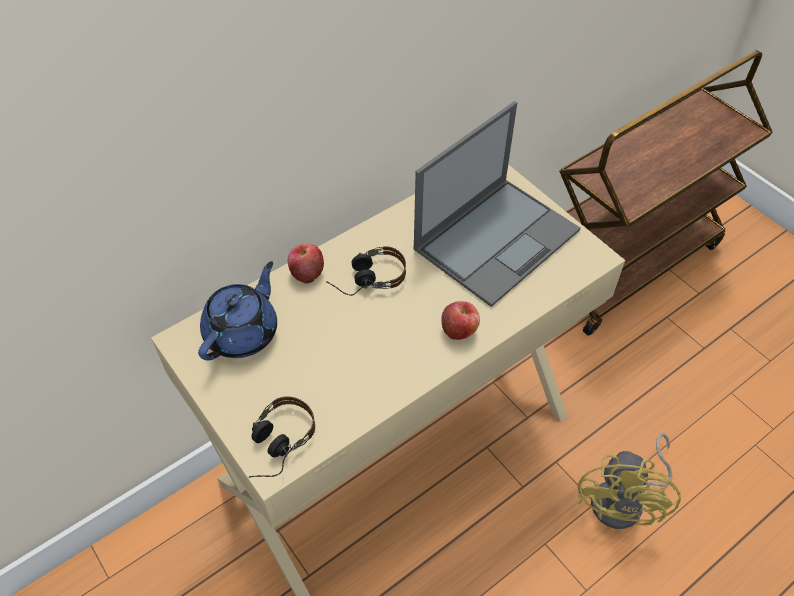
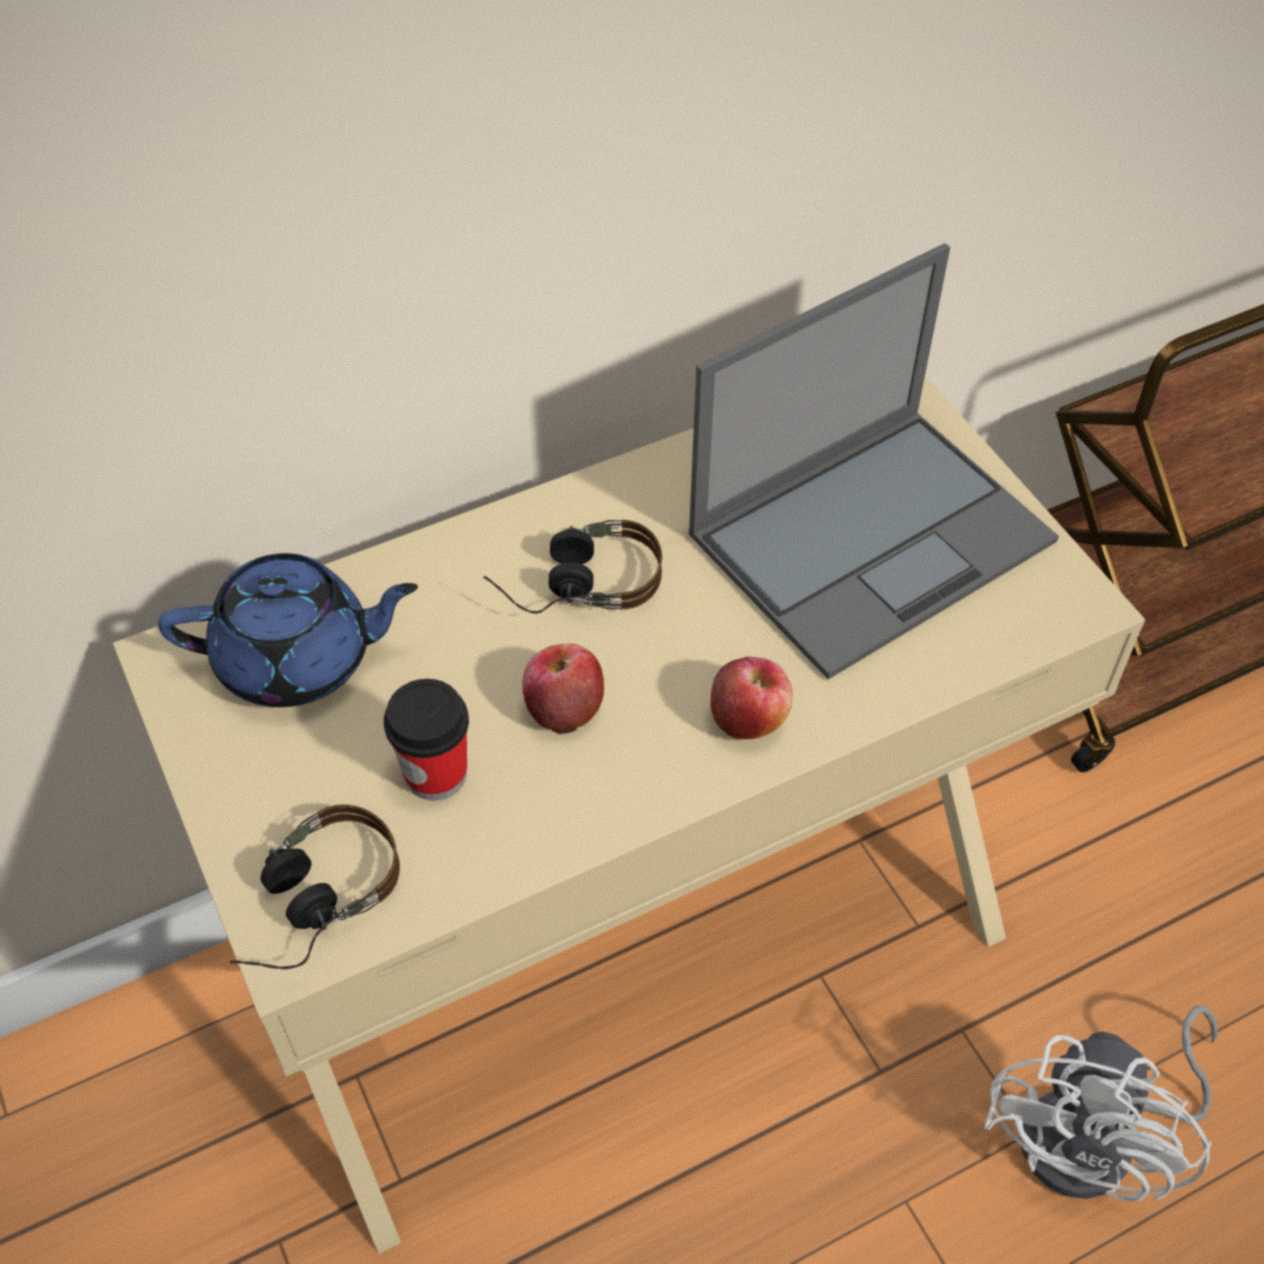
camera: 10 degrees right, 0 degrees up
blue teapot [198,261,277,360] -> blue teapot turned 45 degrees clockwise [158,553,418,707]
apple [288,243,324,284] -> apple moved to [522,644,604,734]
yellow fan [578,433,681,529] -> white fan [984,1006,1218,1202]
none -> cup [384,679,469,800]

